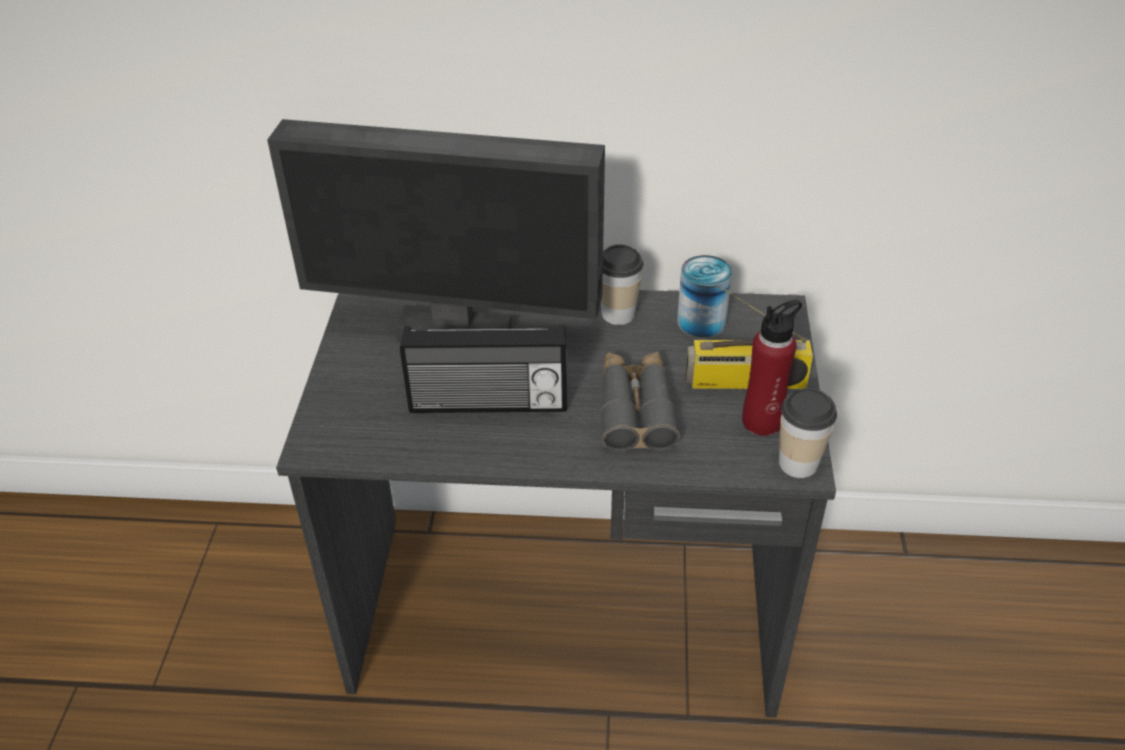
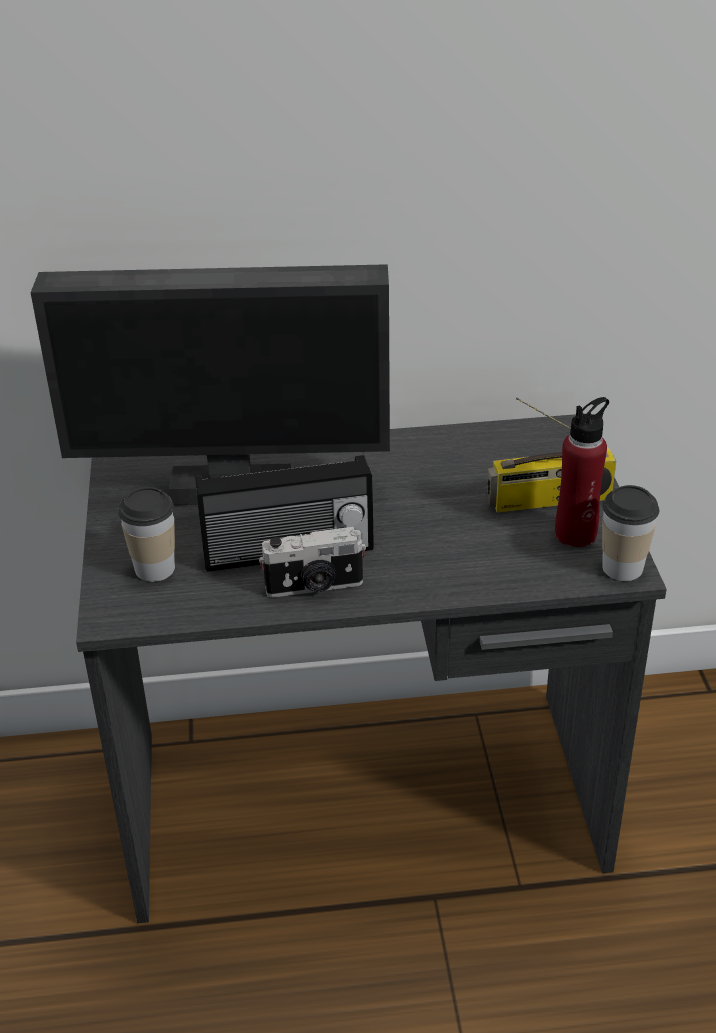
camera: 10 degrees left, 5 degrees down
cup [601,244,643,325] -> cup moved to [118,487,175,582]
grey binoculars [601,352,680,452] -> none
can [677,255,732,338] -> none
none -> camera [259,527,366,598]

